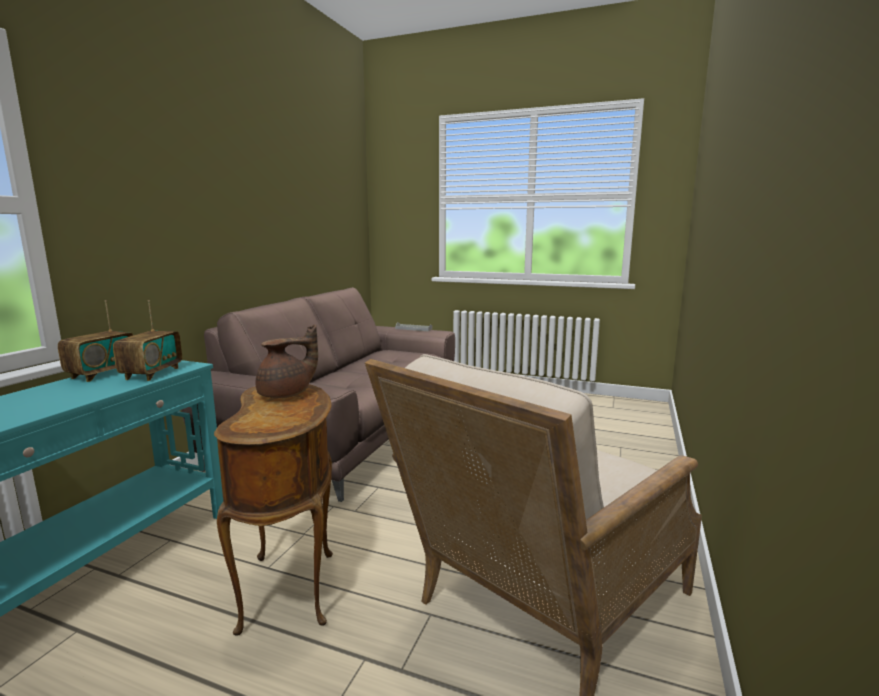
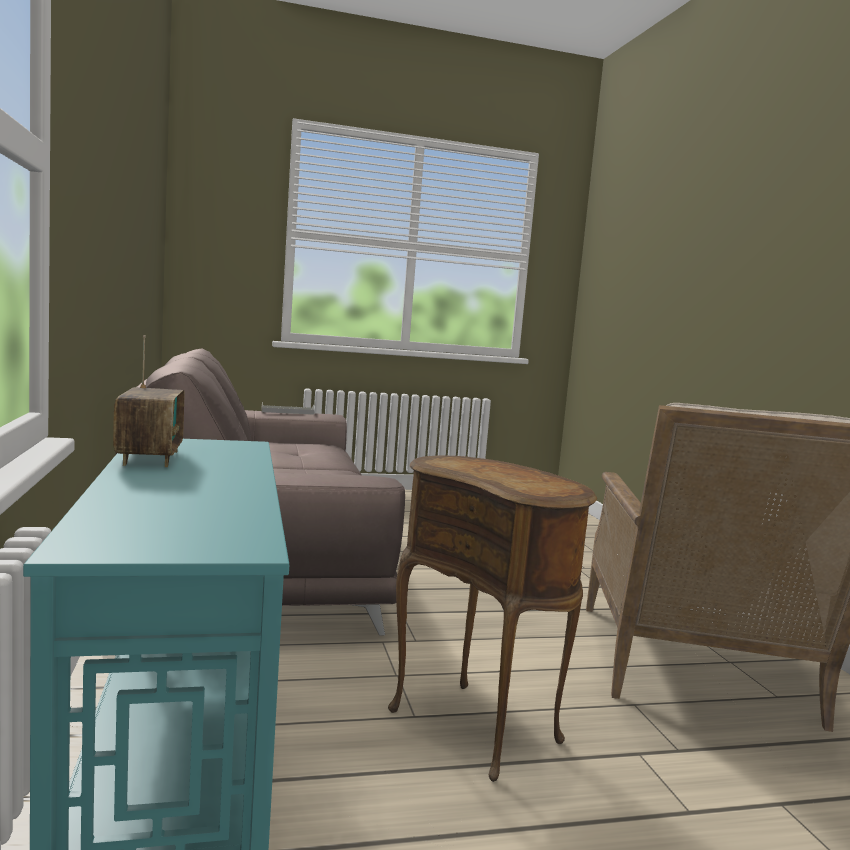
camera: 35 degrees left, 5 degrees down
radio [113,300,182,381] -> none
brown teapot [256,324,318,398] -> none

